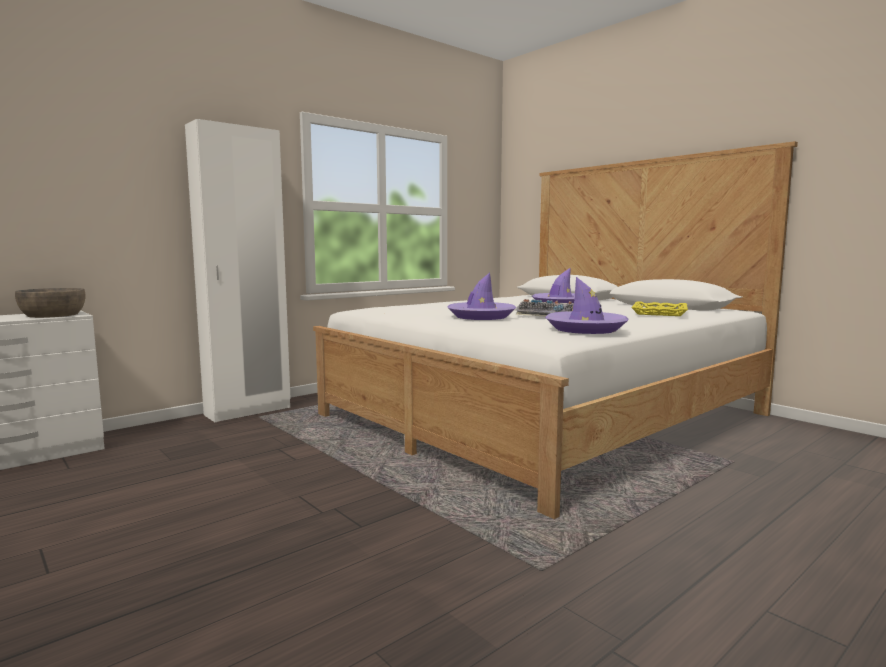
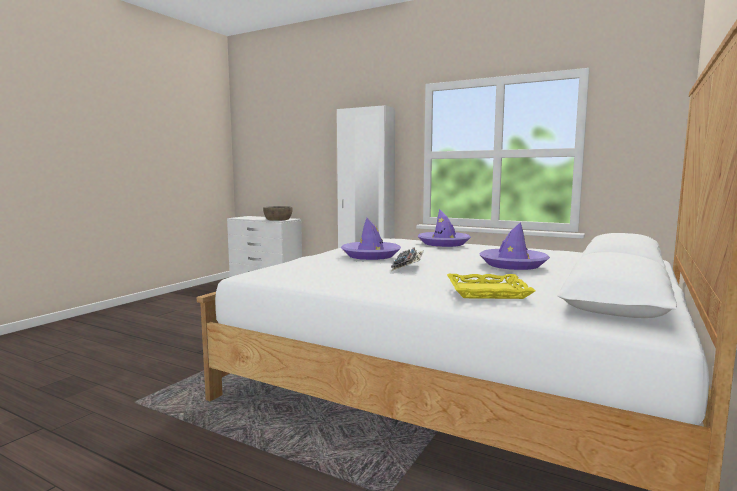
camera: 70 degrees right, 0 degrees up
purple hat [545,277,628,334] -> purple hat moved to [418,209,471,247]

